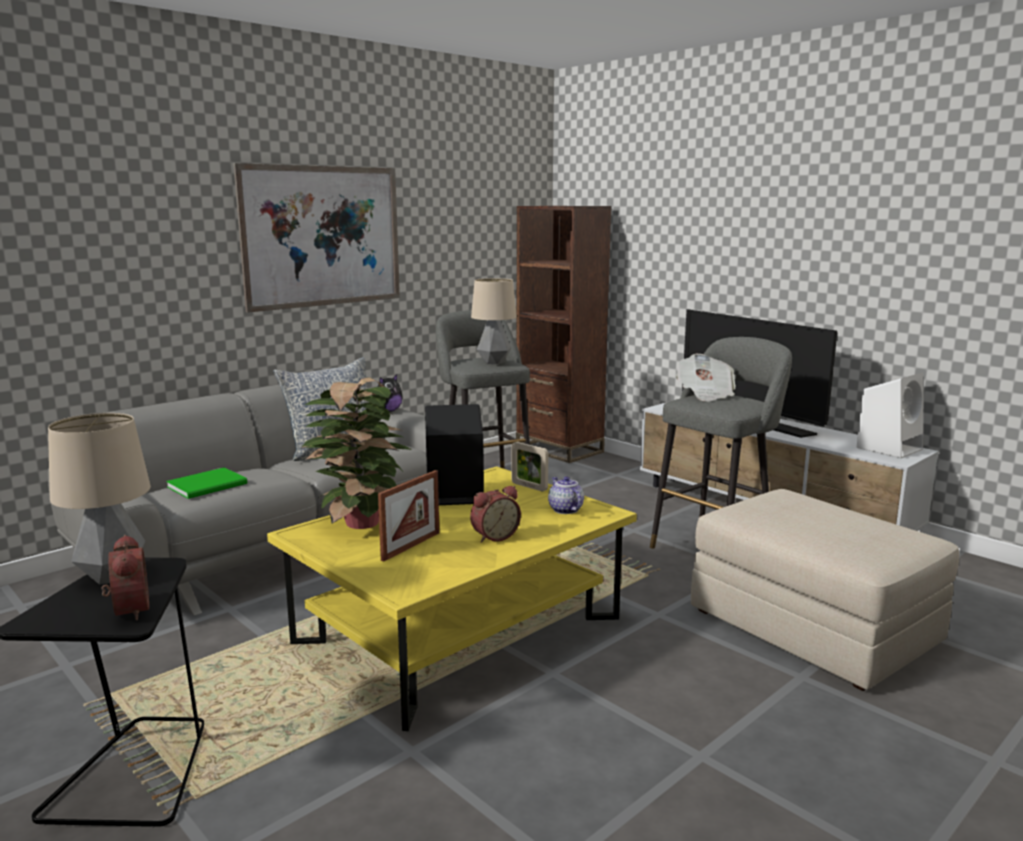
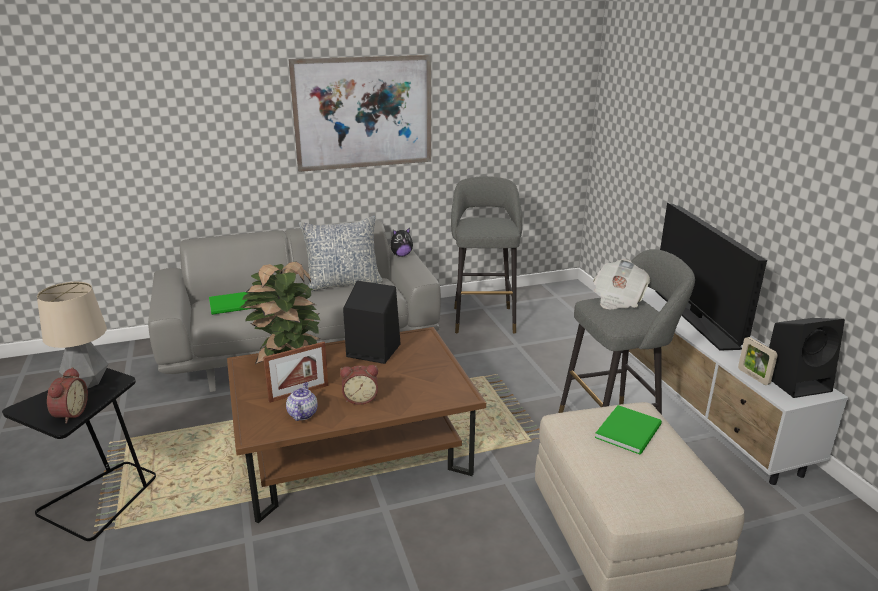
camera: 25 degrees right, 10 degrees up
yellow coffee table [267,467,637,731] -> brown coffee table [227,327,486,523]
table lamp [471,278,517,364] -> none
picture frame [512,442,548,492] -> picture frame moved to [738,337,778,385]
brown bookcase [516,206,612,463] -> none
teapot [548,476,584,514] -> teapot moved to [286,382,318,421]
white speaker [857,372,923,458] -> black speaker [769,318,845,398]
none -> green book [595,405,662,454]

